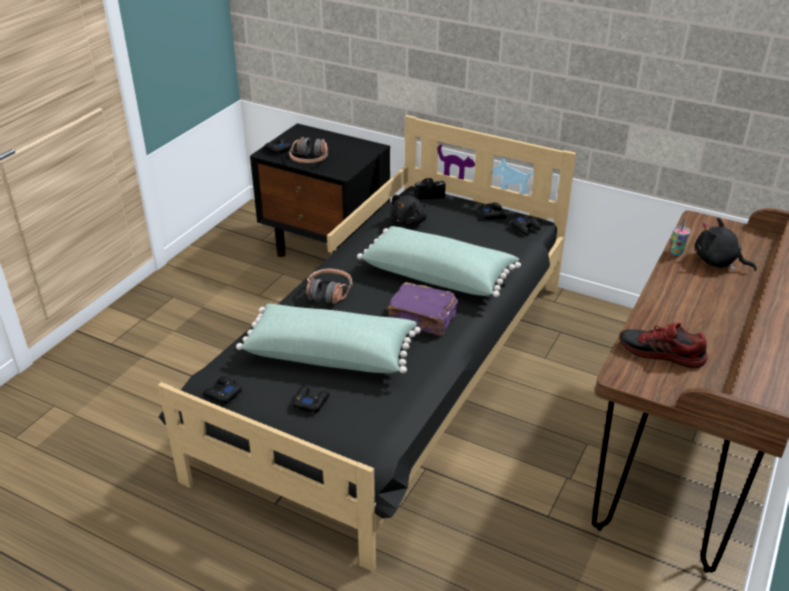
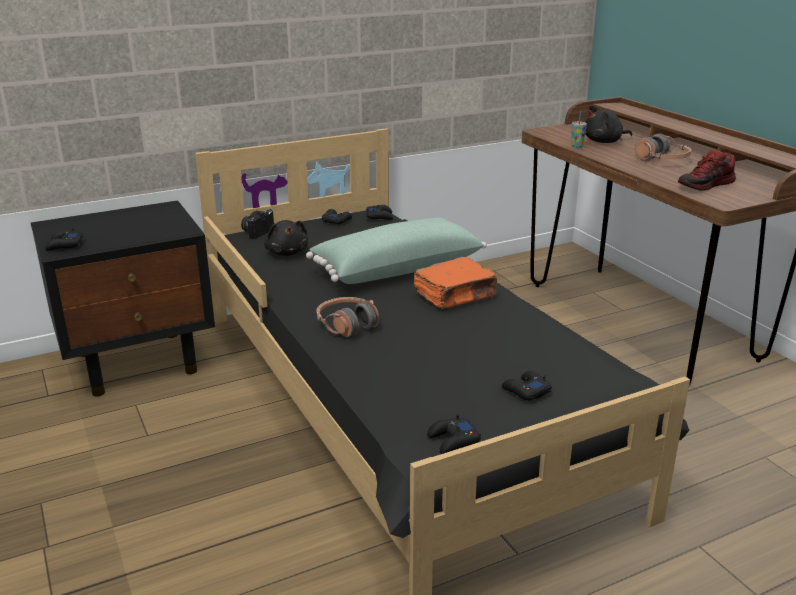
camera: 55 degrees left, 10 degrees down
green pillow [236,304,421,373] -> none
headphones [289,137,328,163] -> headphones moved to [635,134,691,161]
purple book [387,282,458,336] -> orange book [414,257,497,309]

